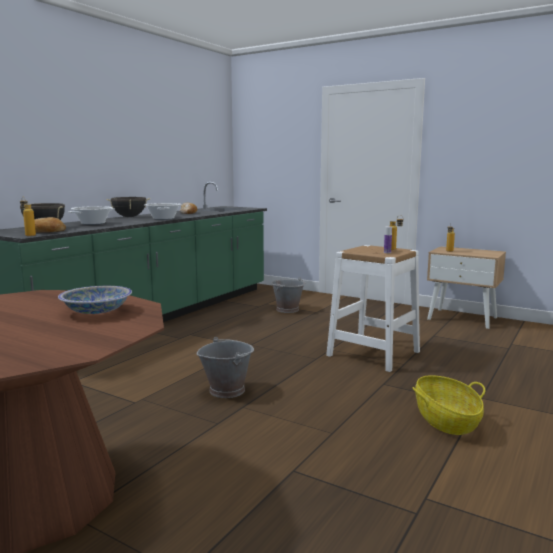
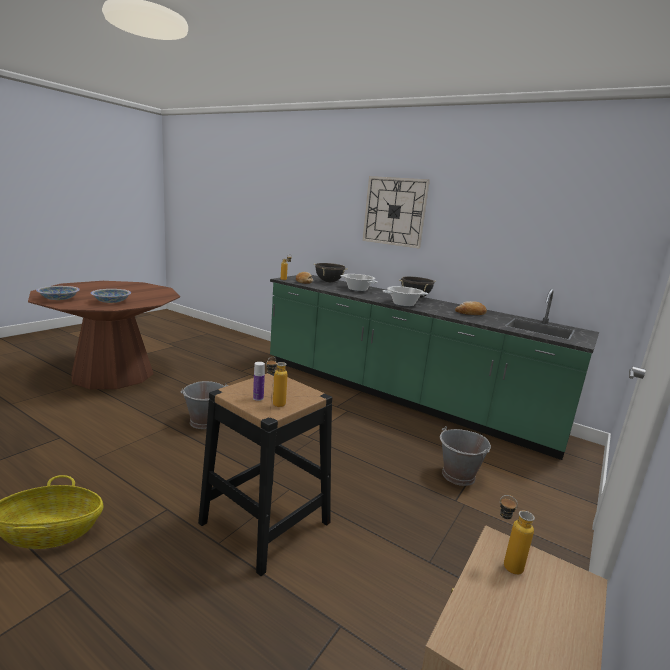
camera: 90 degrees right, 5 degrees up
white stool [326,245,420,372] -> black stool [198,373,332,576]
none -> bowl [36,286,80,300]
none -> wall clock [363,176,430,249]

